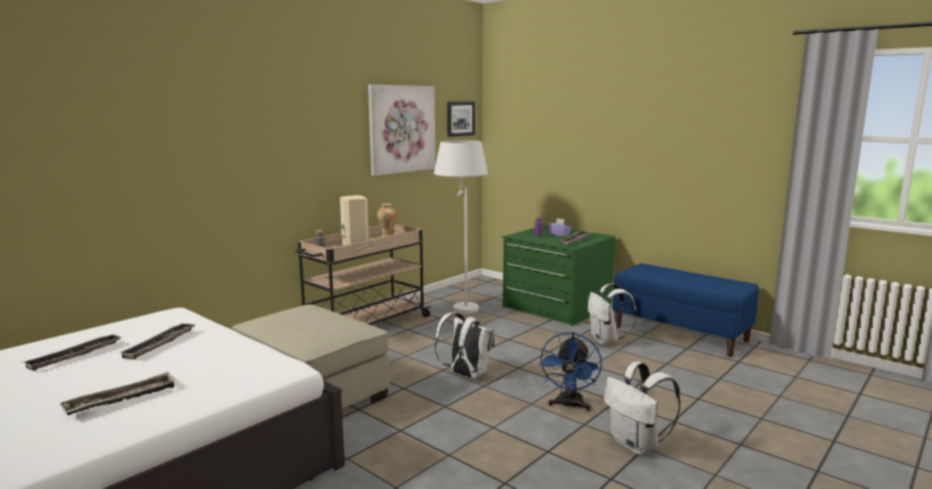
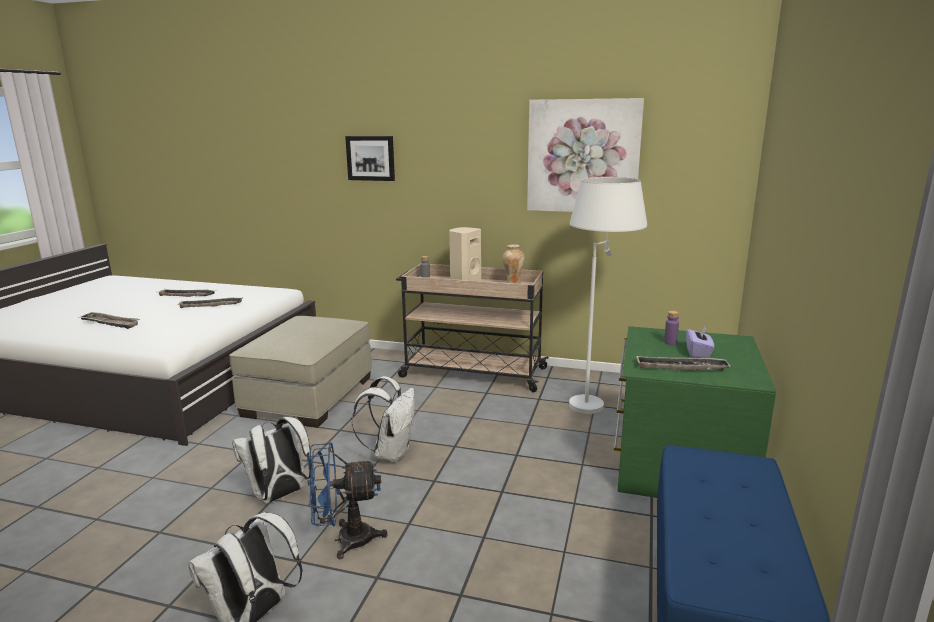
camera: 65 degrees right, 5 degrees up
picture [447,102,475,137] -> picture moved to [345,136,395,181]
white backpack [587,283,637,345] -> white backpack moved to [232,417,311,503]

